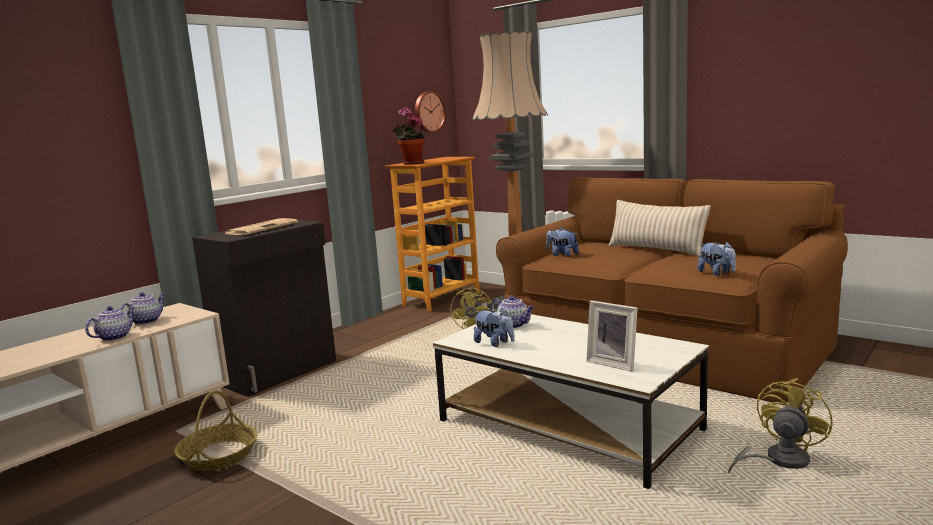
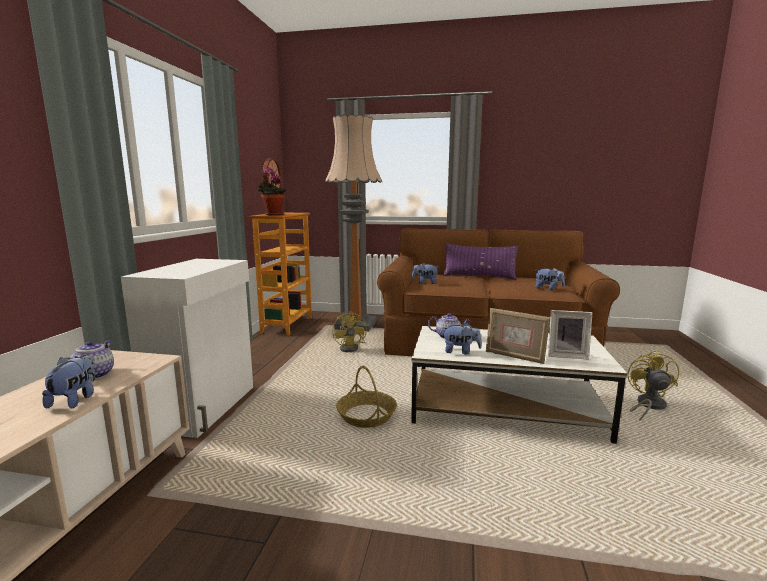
camera: 30 degrees left, 0 degrees up
teapot [85,306,135,341] -> plush toy [42,355,96,409]
basket [174,390,257,471] -> basket moved to [336,366,397,428]
black cabinet [192,220,336,397] -> white cabinet [121,259,253,438]
newspaper [225,218,298,235] -> none
beige pillow [608,200,711,257] -> purple pillow [443,243,518,280]
none -> picture frame [486,308,550,364]

